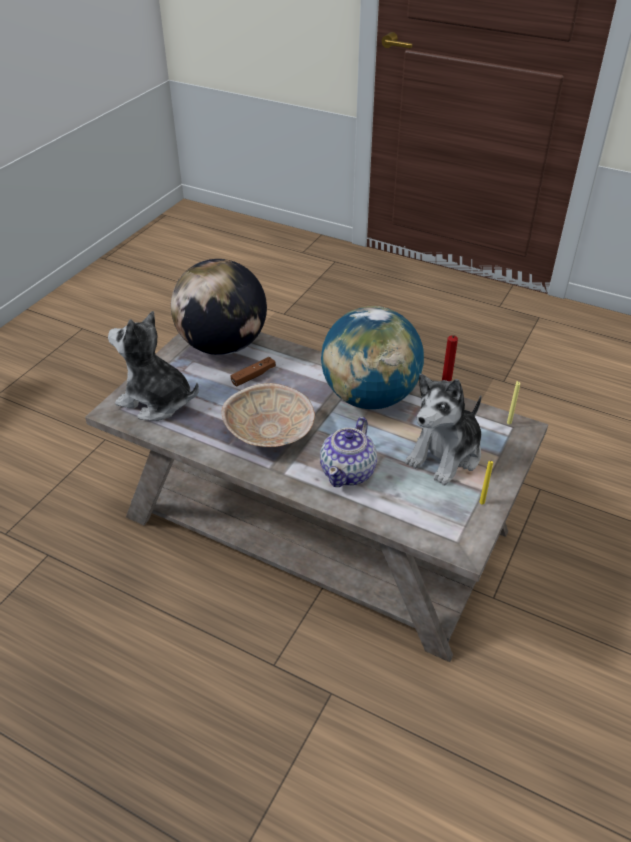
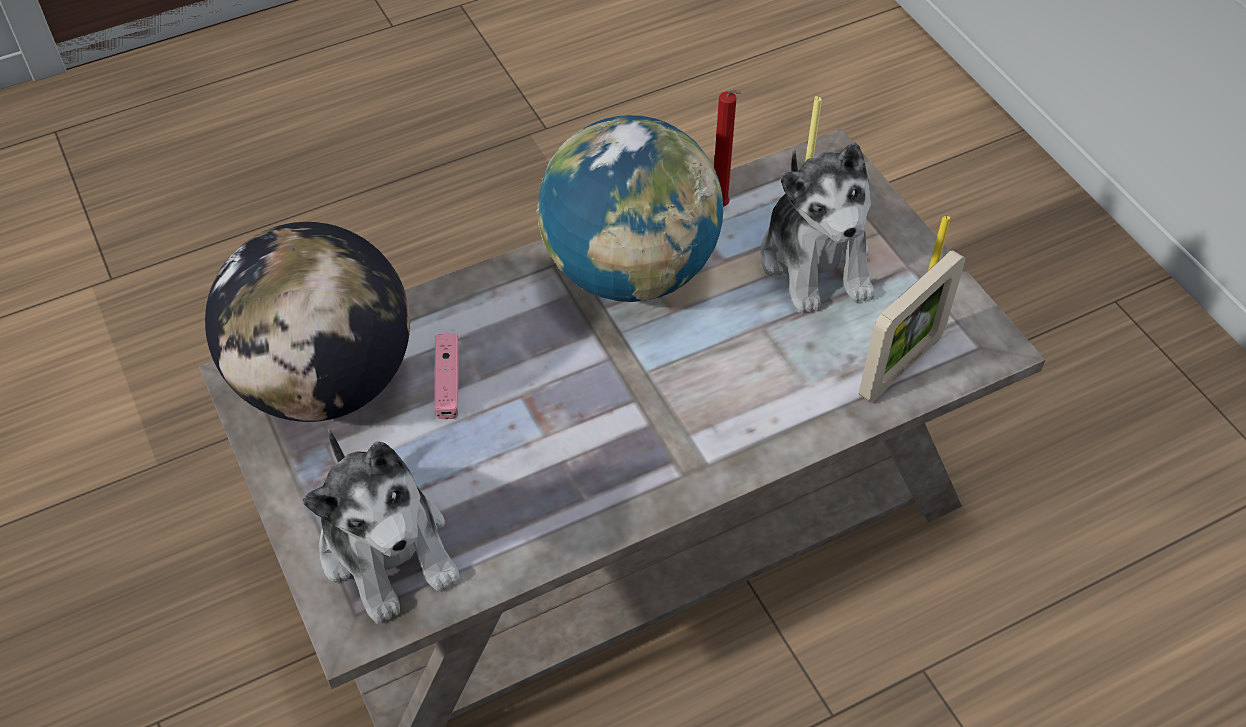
camera: 55 degrees left, 10 degrees up
plush toy [108,311,199,421] -> plush toy turned 90 degrees counterclockwise [303,429,460,624]
beige bowl [221,383,315,447] -> none
brown game controller [230,357,276,386] -> pink game controller [434,333,459,419]
teapot [320,417,377,487] -> none
none -> picture frame [859,250,965,403]

